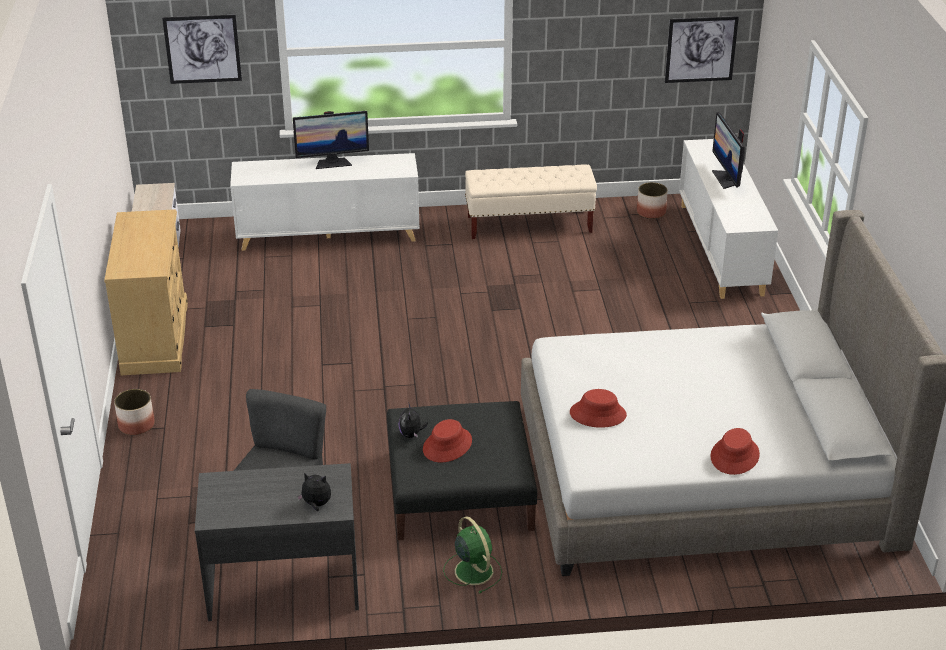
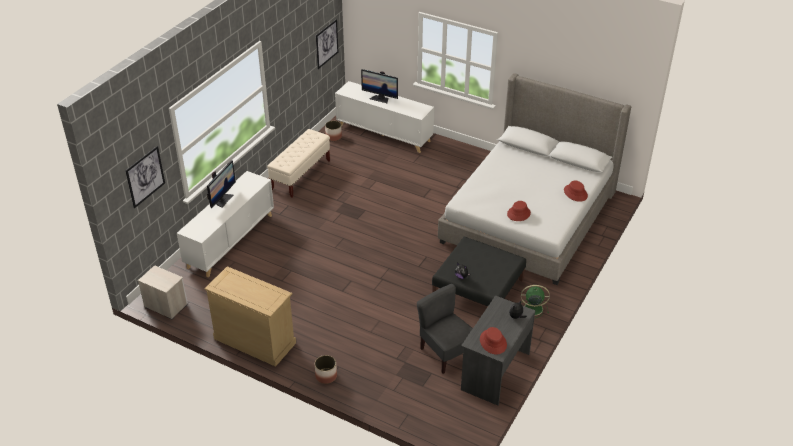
camera: 55 degrees left, 5 degrees up
red hat [423,419,472,462] -> red hat moved to [480,327,507,354]

